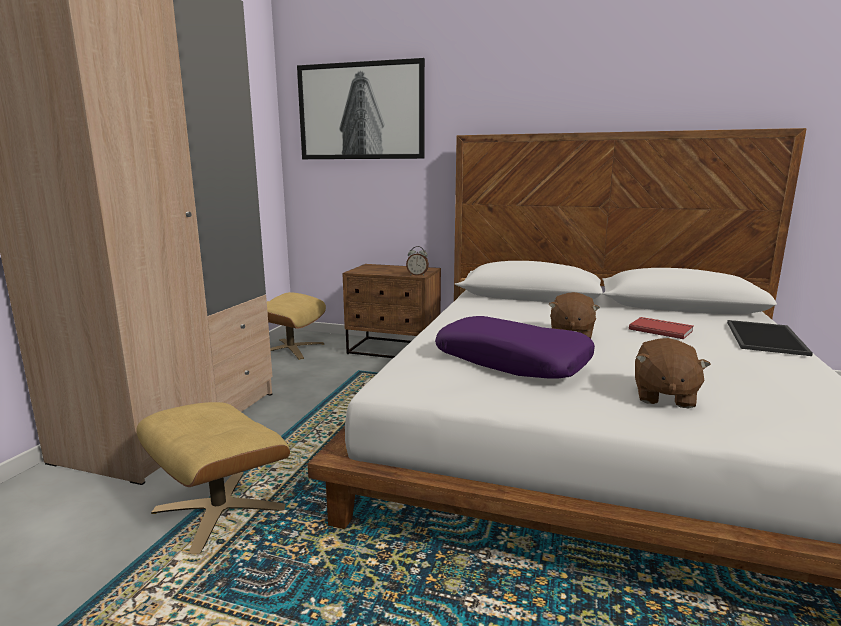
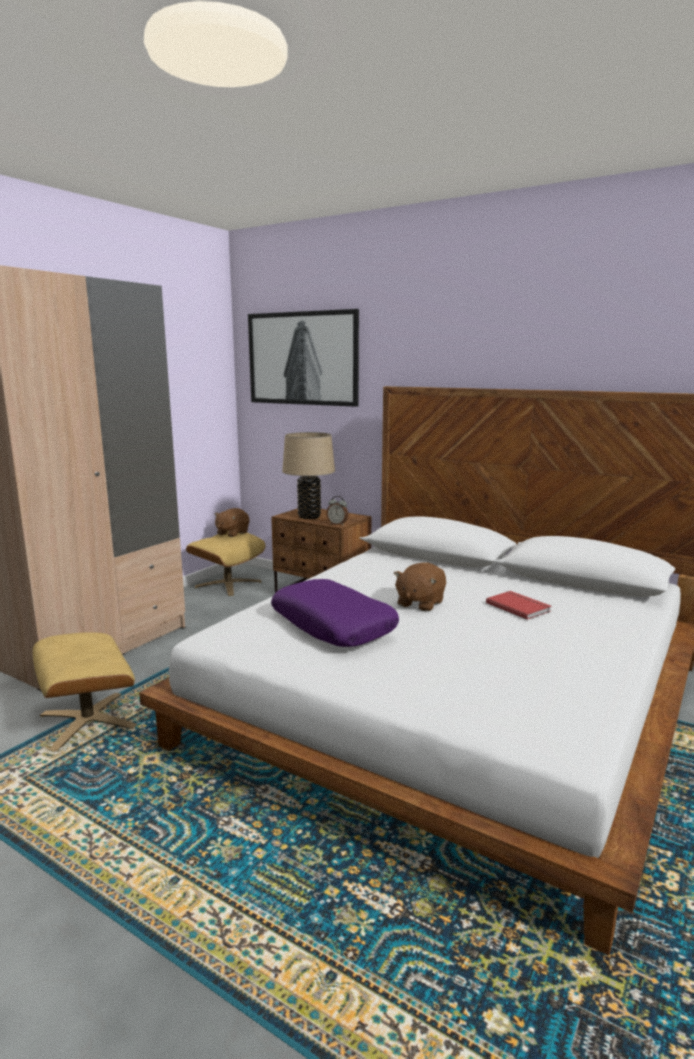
camera: 15 degrees right, 0 degrees up
brown plush toy [635,338,711,408] -> brown plush toy moved to [214,508,249,537]
tray [727,320,813,356] -> none
none -> beige table lamp [282,432,335,519]

